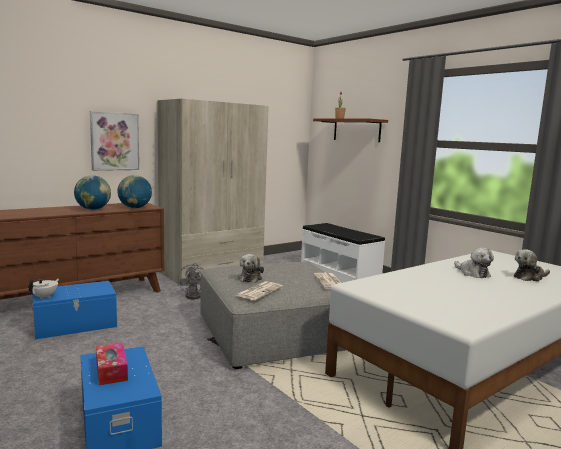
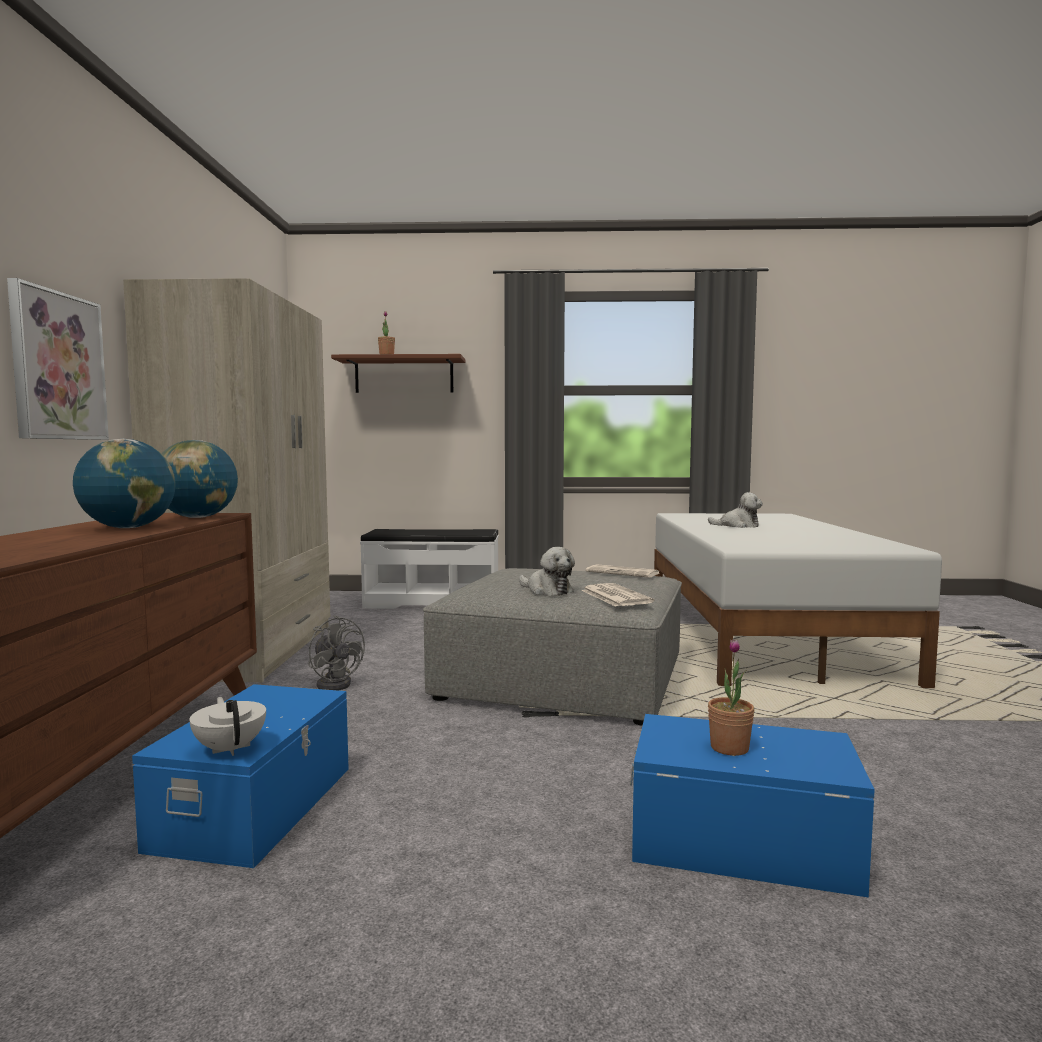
camera: 50 degrees left, 5 degrees down
tissue box [96,342,128,385] -> potted plant [708,639,755,756]
plush toy [514,249,550,281] -> none

